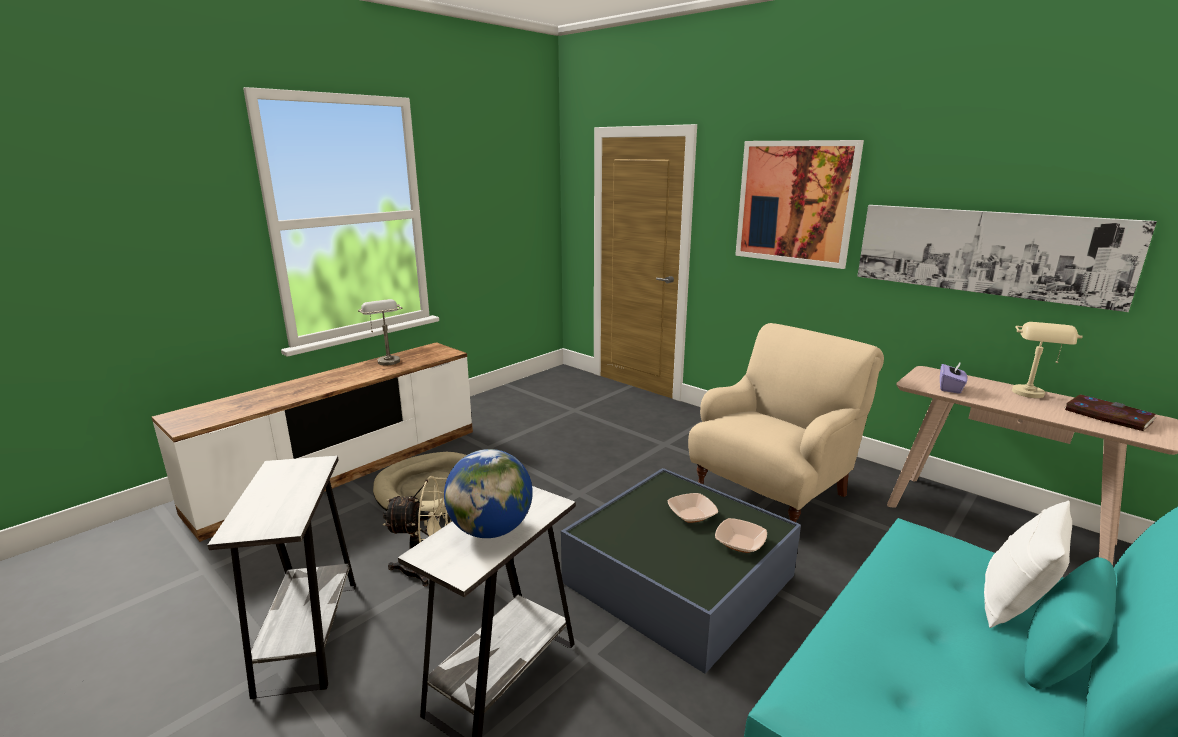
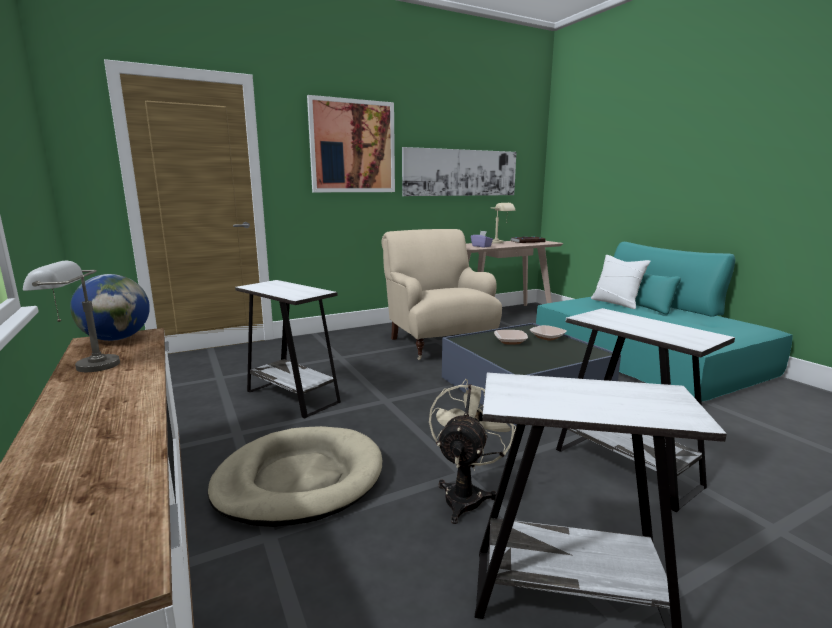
camera: 70 degrees left, 5 degrees down
globe [444,449,533,538] -> globe moved to [70,274,150,341]
none -> white side table [235,280,341,419]

